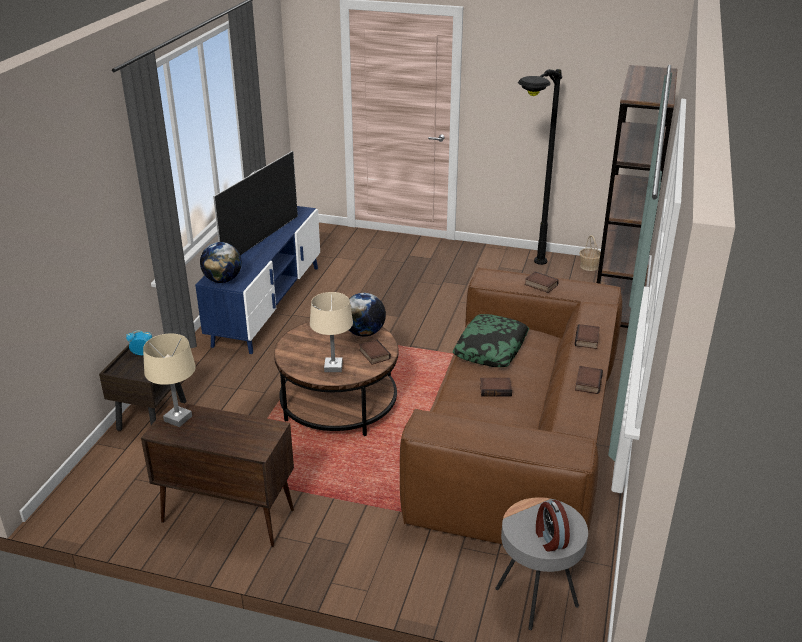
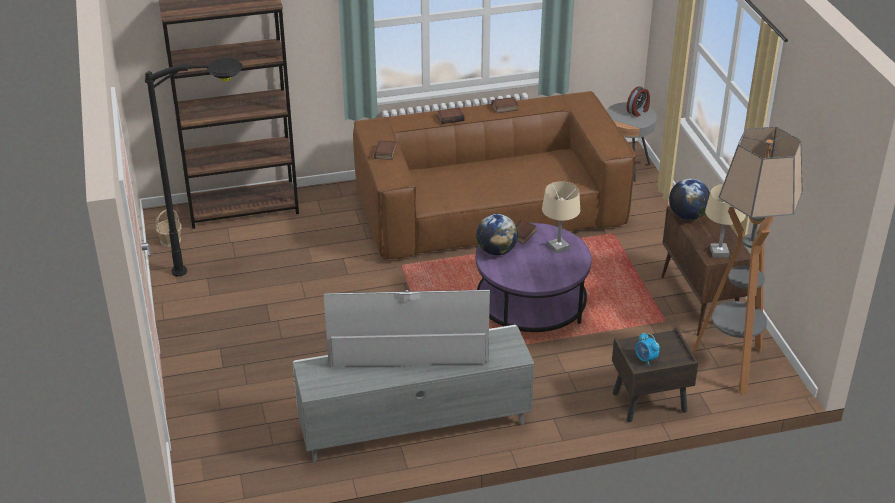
camera: 120 degrees left, 5 degrees up
blue tv stand [195,206,320,354] -> grey tv stand [293,325,534,462]
globe [200,242,242,283] -> globe moved to [669,179,710,220]
brown coffee table [274,321,399,436] -> purple coffee table [476,223,592,332]
pillow [453,314,529,367] -> none
book [480,378,512,397] -> none
none -> floor lamp [692,127,803,394]

